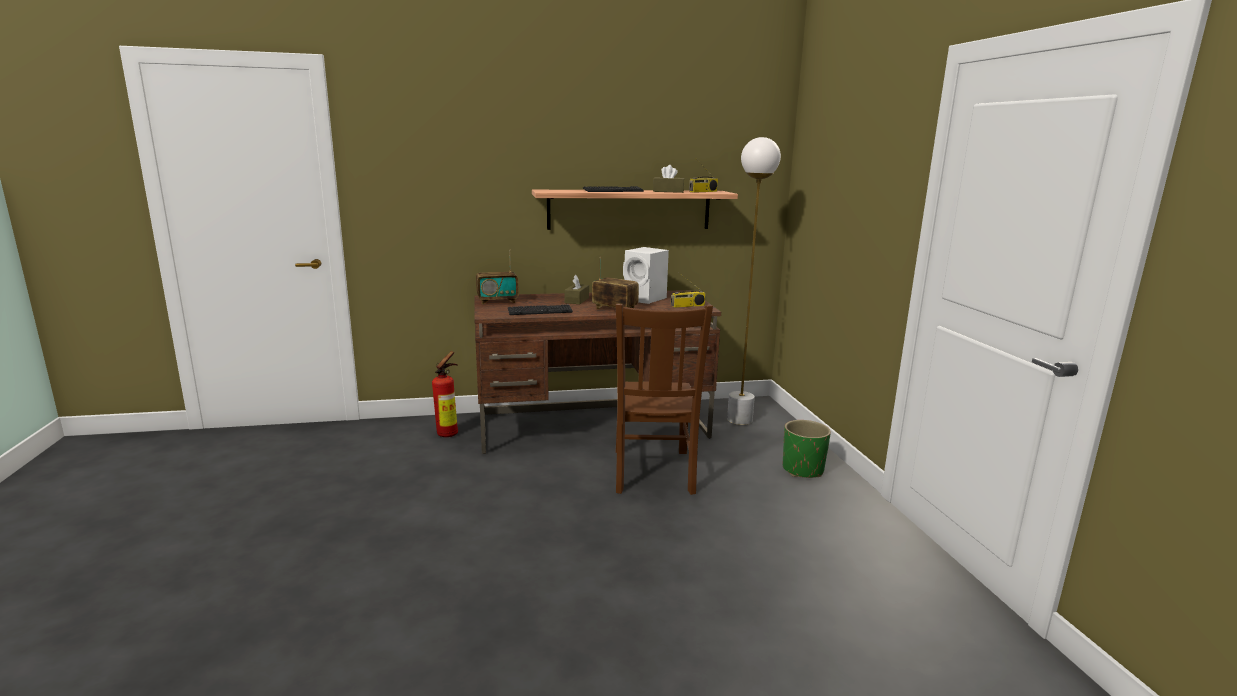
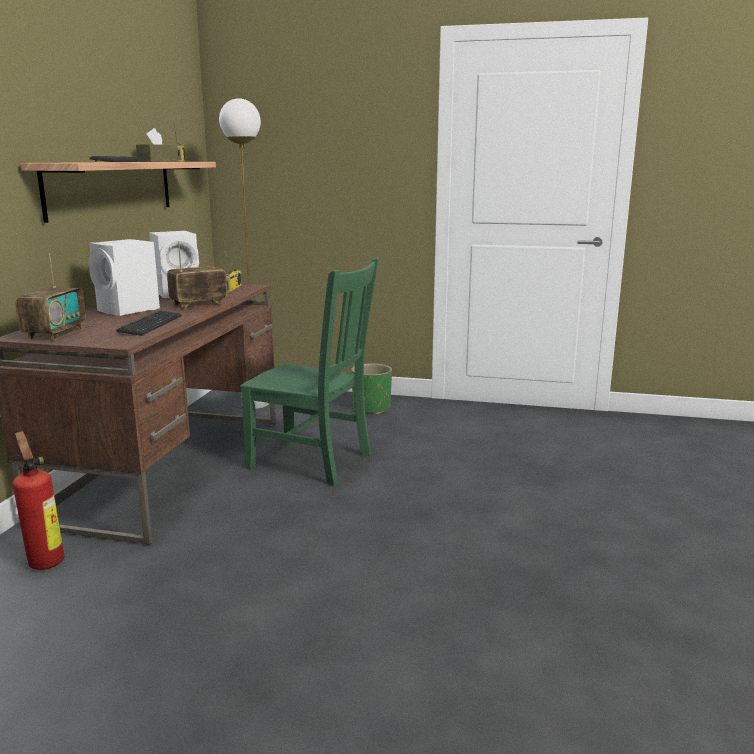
camera: 65 degrees left, 0 degrees up
brown tissue box [564,275,589,304] -> white speaker [88,239,160,316]
brown chair [616,304,713,495] -> green chair [240,258,379,486]

